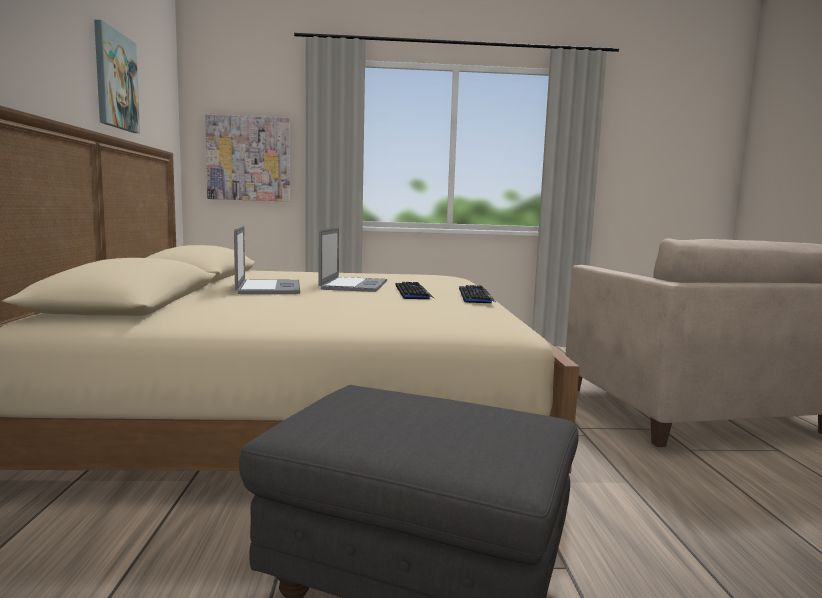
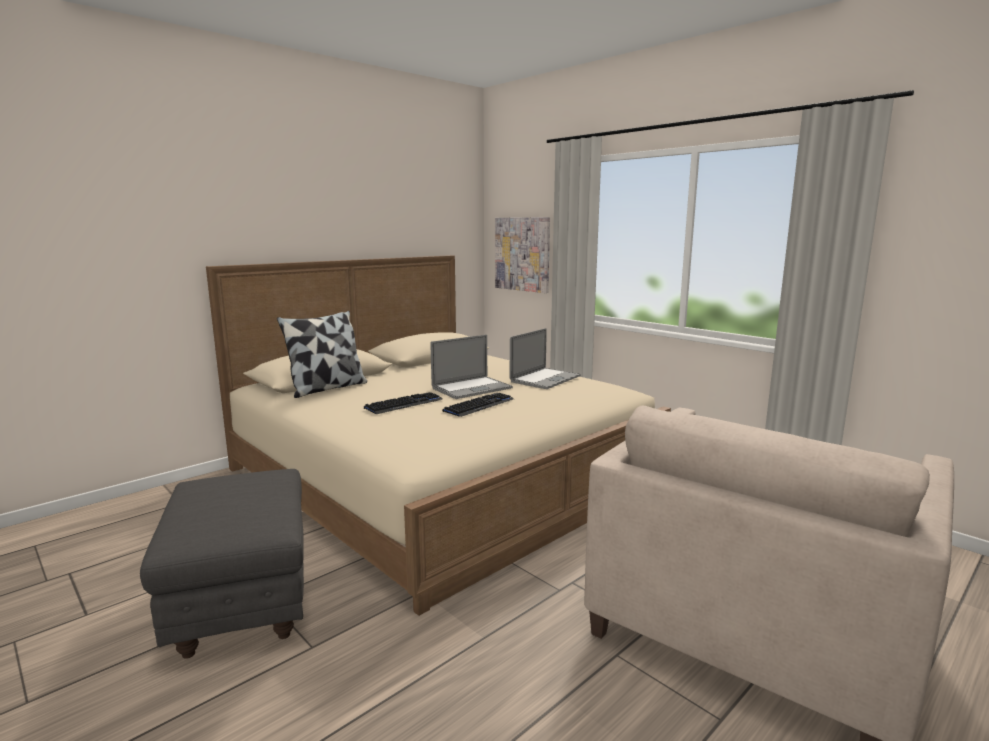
camera: 50 degrees right, 5 degrees up
picture [94,20,140,133] -> none
laptop [234,226,300,294] -> laptop moved to [510,328,581,389]
keyboard [459,285,497,303] -> keyboard moved to [364,392,443,414]
none -> pillow [277,311,367,398]

